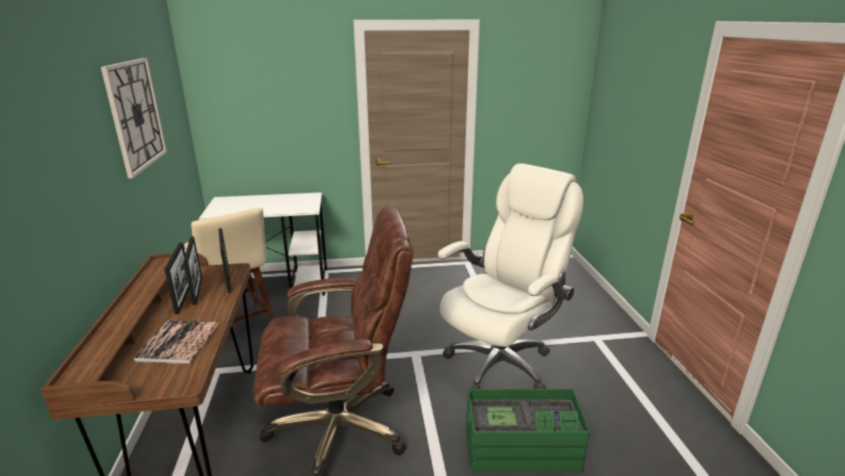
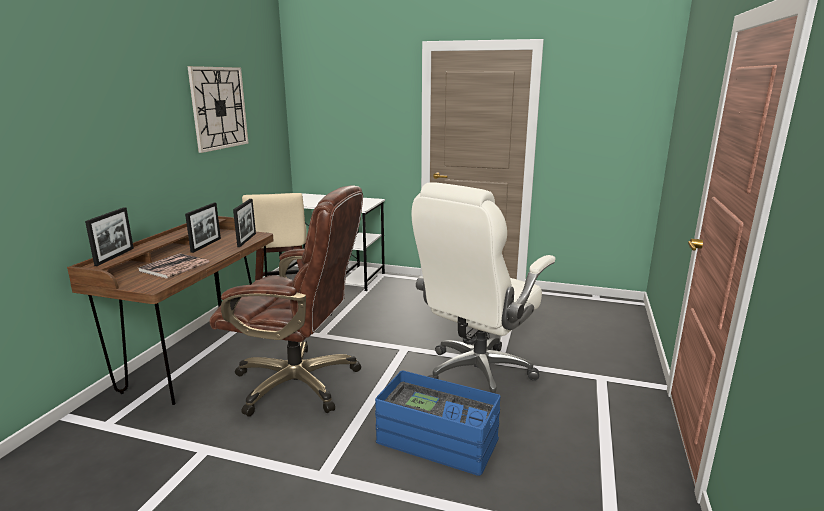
camera: 25 degrees right, 5 degrees down
picture frame [183,236,202,305] -> picture frame moved to [85,207,134,266]
white office chair [438,164,584,389] -> white office chair turned 150 degrees clockwise [412,182,555,394]
green storage box [466,389,590,472] -> blue storage box [375,371,501,476]

